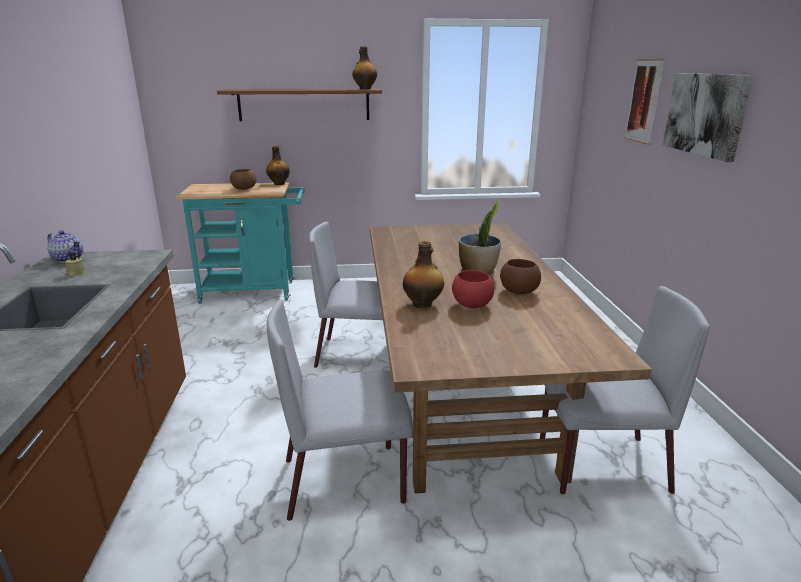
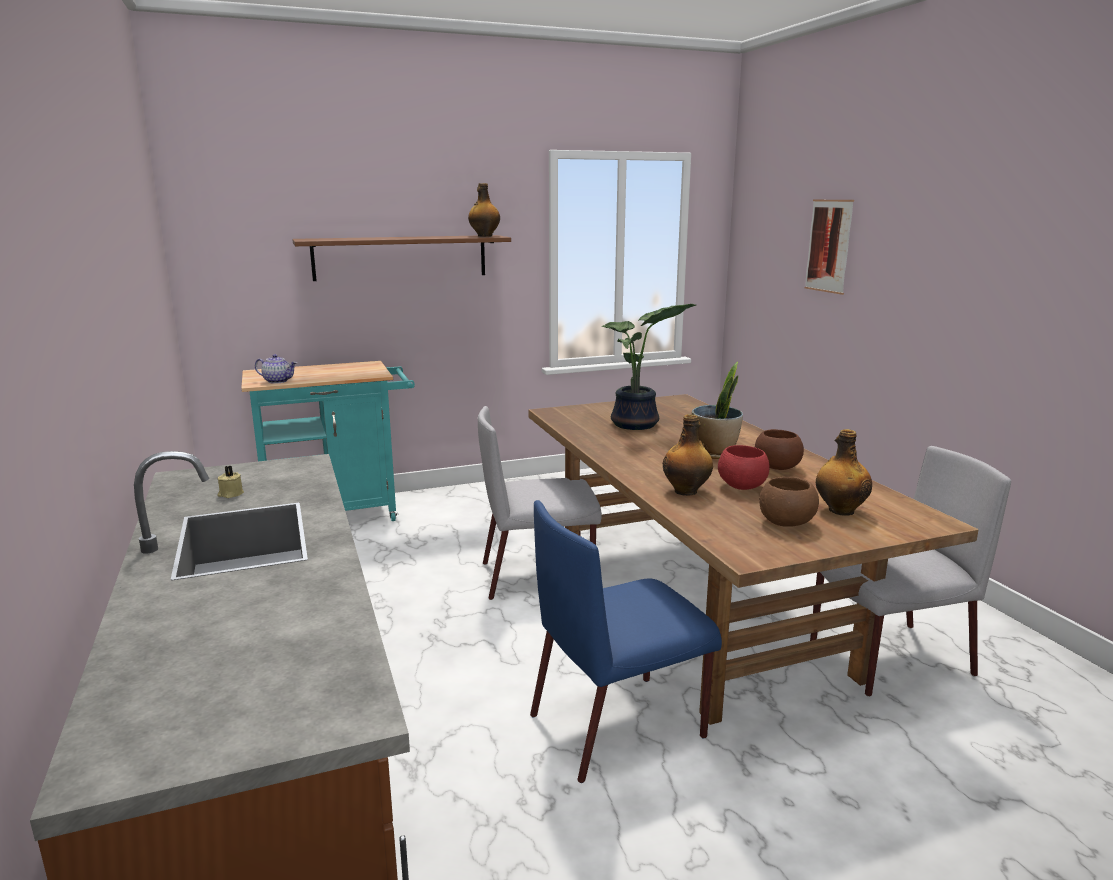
camera: 15 degrees left, 5 degrees down
teapot [47,230,83,263] -> teapot moved to [255,354,297,384]
brown bowl [230,169,256,190] -> brown bowl moved to [759,477,819,527]
bottle [266,146,290,185] -> bottle moved to [816,429,872,516]
grey chair [266,300,413,521] -> blue chair [530,500,722,783]
picture [663,73,753,162] -> none
none -> potted plant [601,304,696,430]

